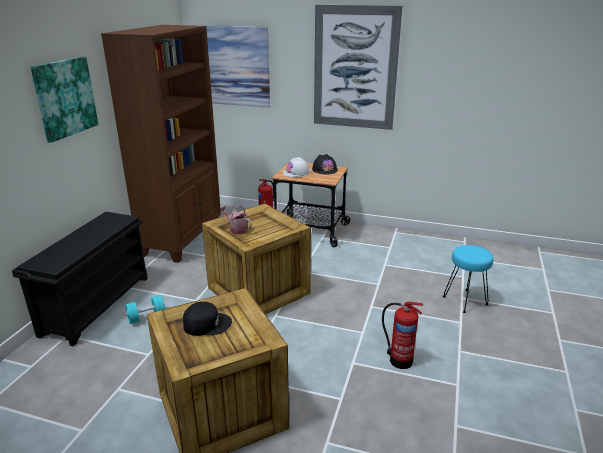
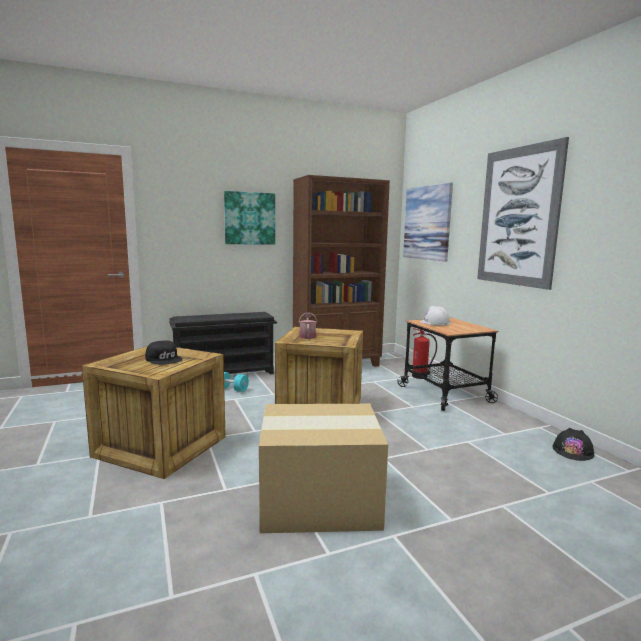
camera: 50 degrees right, 15 degrees down
black hard hat [312,154,338,174] -> black hard hat moved to [552,428,594,461]
fire extinguisher [382,302,423,369] -> cardboard box [259,404,388,533]
turquoise stool [443,245,493,313] -> none

